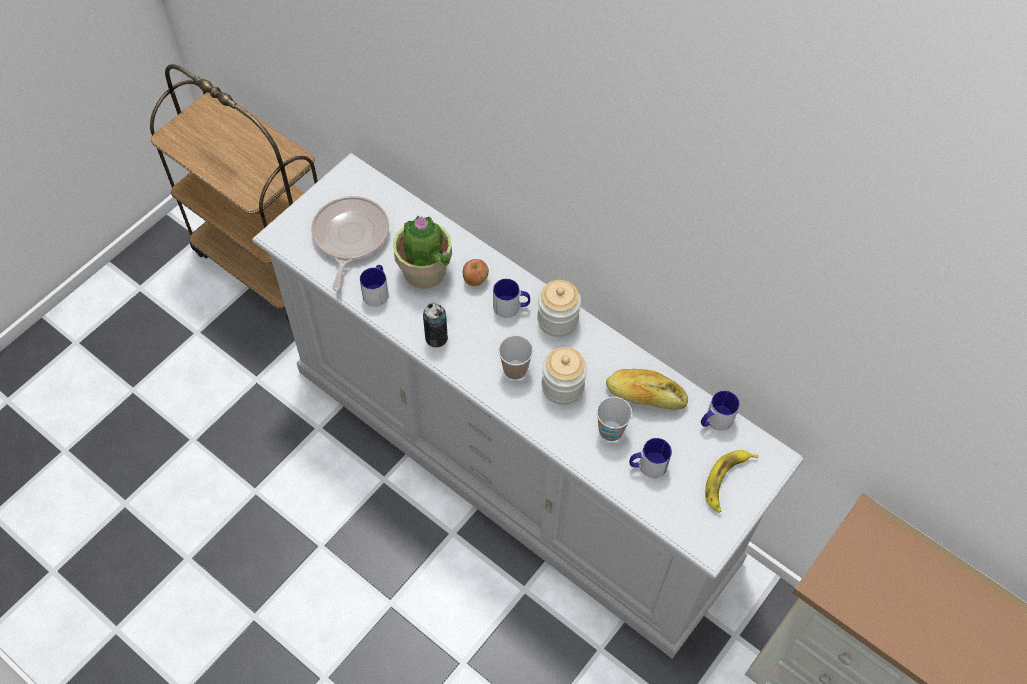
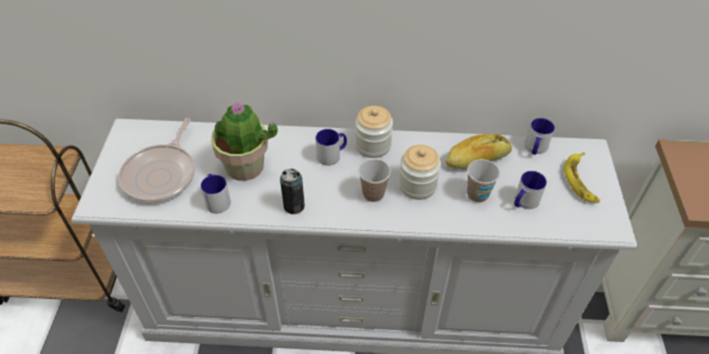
camera: 35 degrees left, 10 degrees down
frying pan [311,196,389,291] -> frying pan turned 135 degrees counterclockwise [118,118,195,203]
apple [463,259,489,286] -> none

